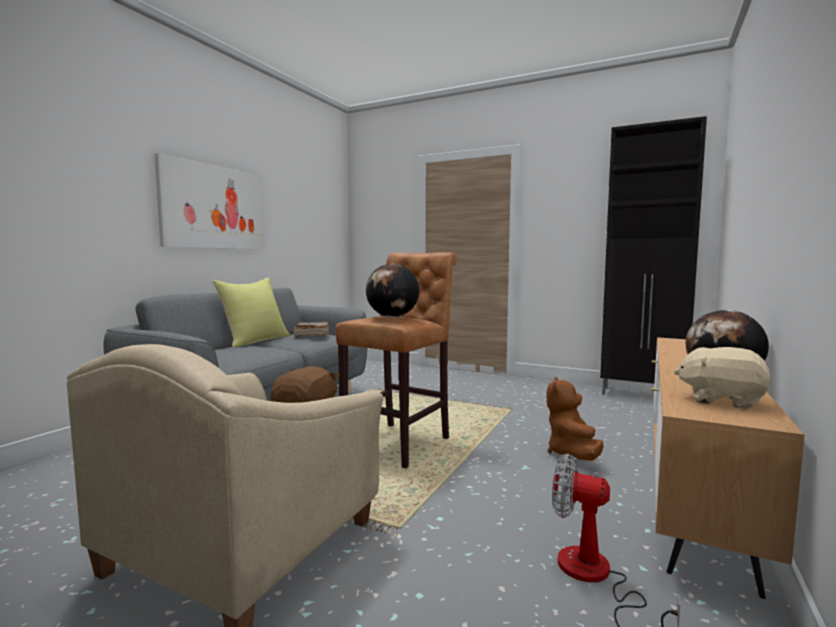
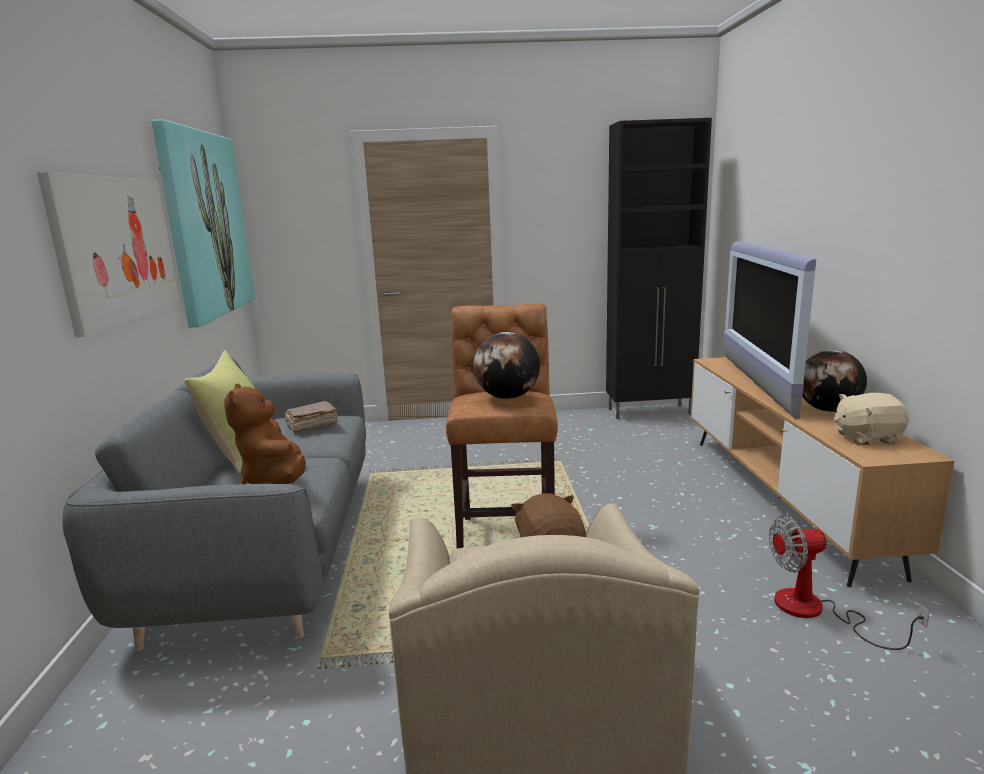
camera: 30 degrees left, 10 degrees up
brown plush toy [546,377,604,461] -> brown plush toy moved to [224,383,306,484]
none -> picture [151,119,255,328]
none -> television [723,241,816,419]

